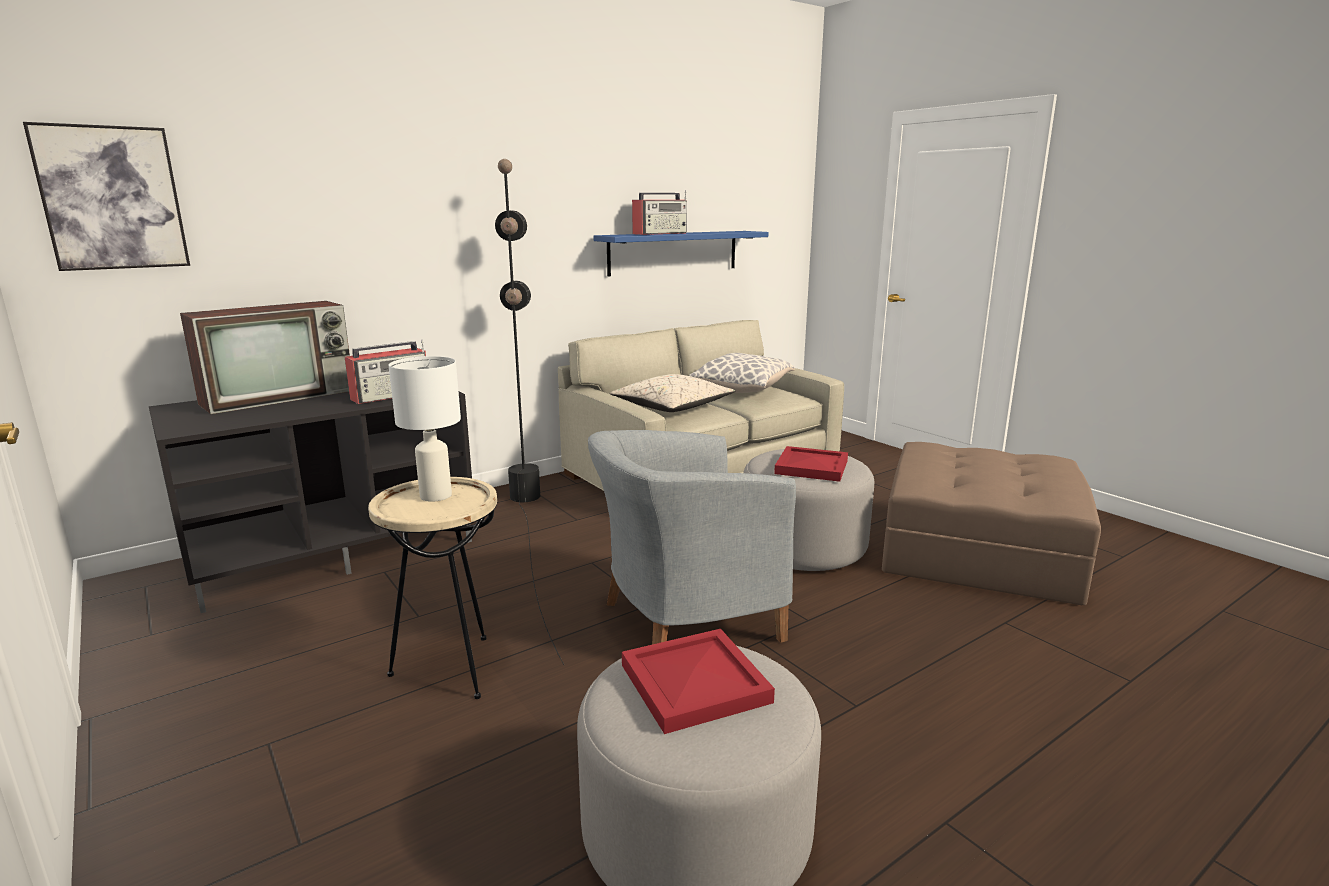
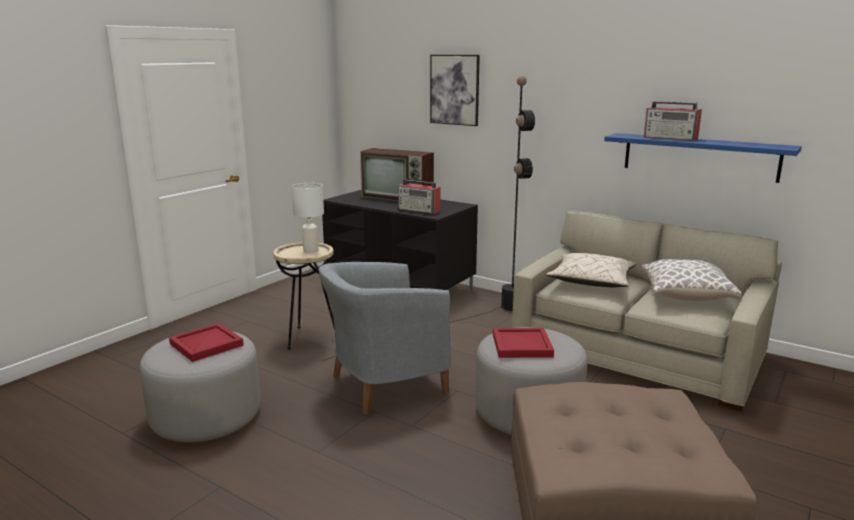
camera: 70 degrees right, 0 degrees up
picture [23,122,190,271] -> picture moved to [430,55,480,126]
grey armchair [588,430,796,645] -> grey armchair turned 75 degrees counterclockwise [319,262,451,414]

